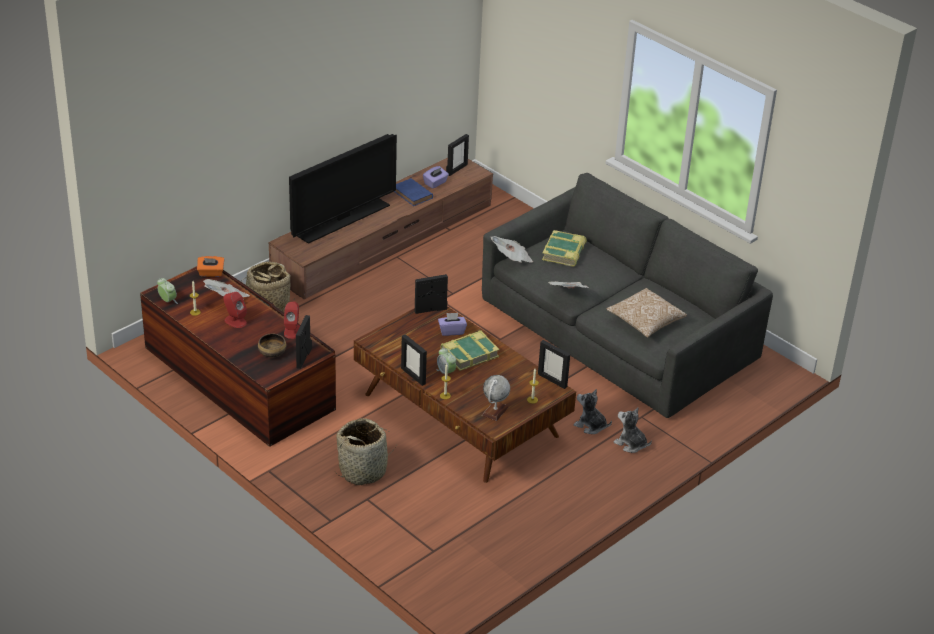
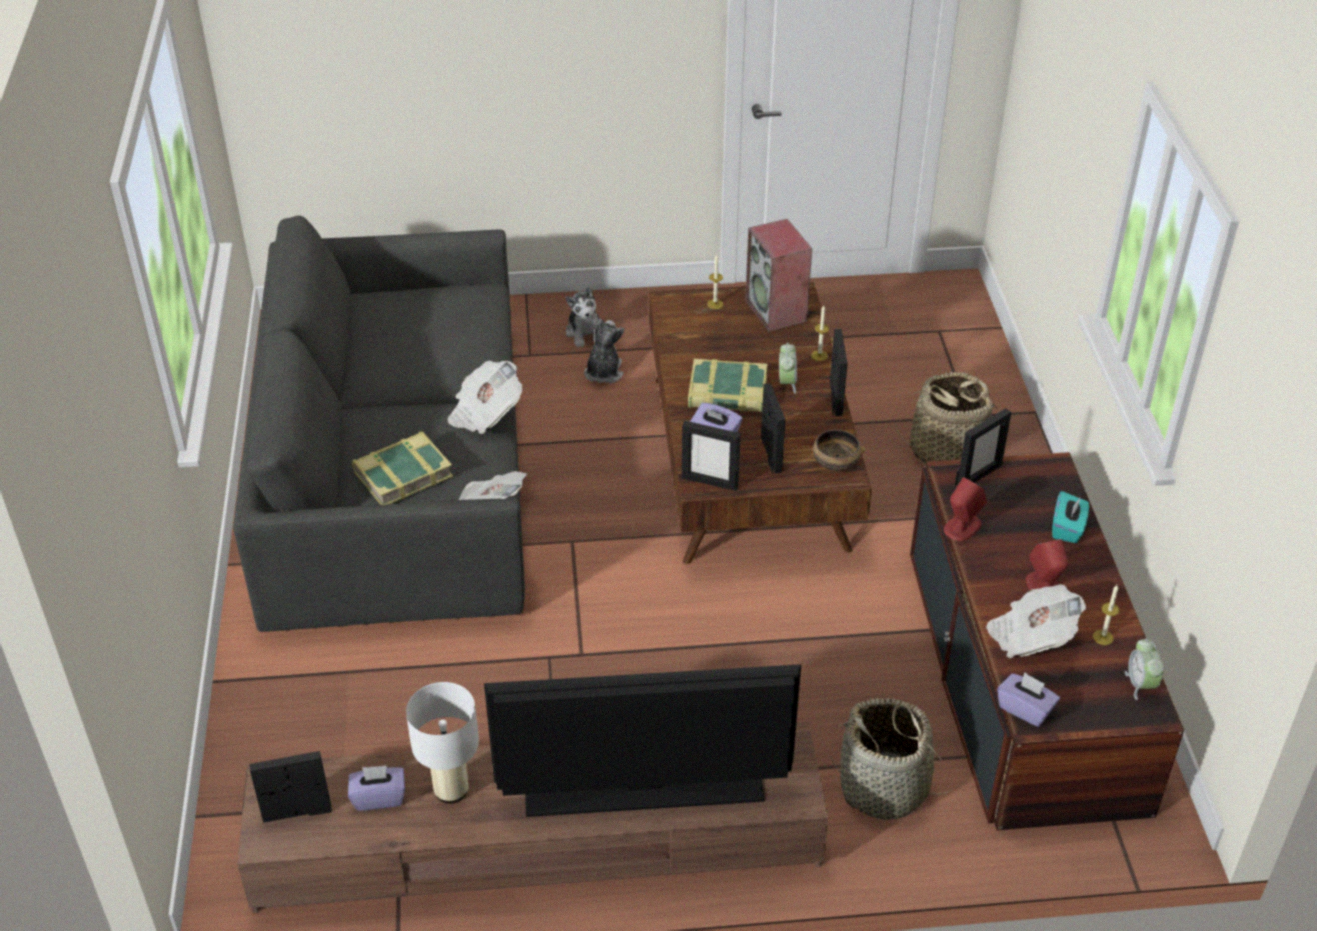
camera: 140 degrees left, 5 degrees up
orange tissue box [197,256,224,277] -> purple tissue box [997,672,1060,727]
bowl [258,334,286,357] -> bowl moved to [813,430,861,471]
blue book [394,178,433,206] -> white table lamp [406,682,479,804]
globe [482,375,510,421] -> speaker [745,219,812,332]
picture frame [538,340,570,389] -> picture frame moved to [761,383,785,474]
plush toy [574,389,612,434] -> plush toy turned 150 degrees counterclockwise [584,319,624,383]
pillow [606,288,687,338] -> none
none -> turquoise tissue box [1052,491,1089,543]

